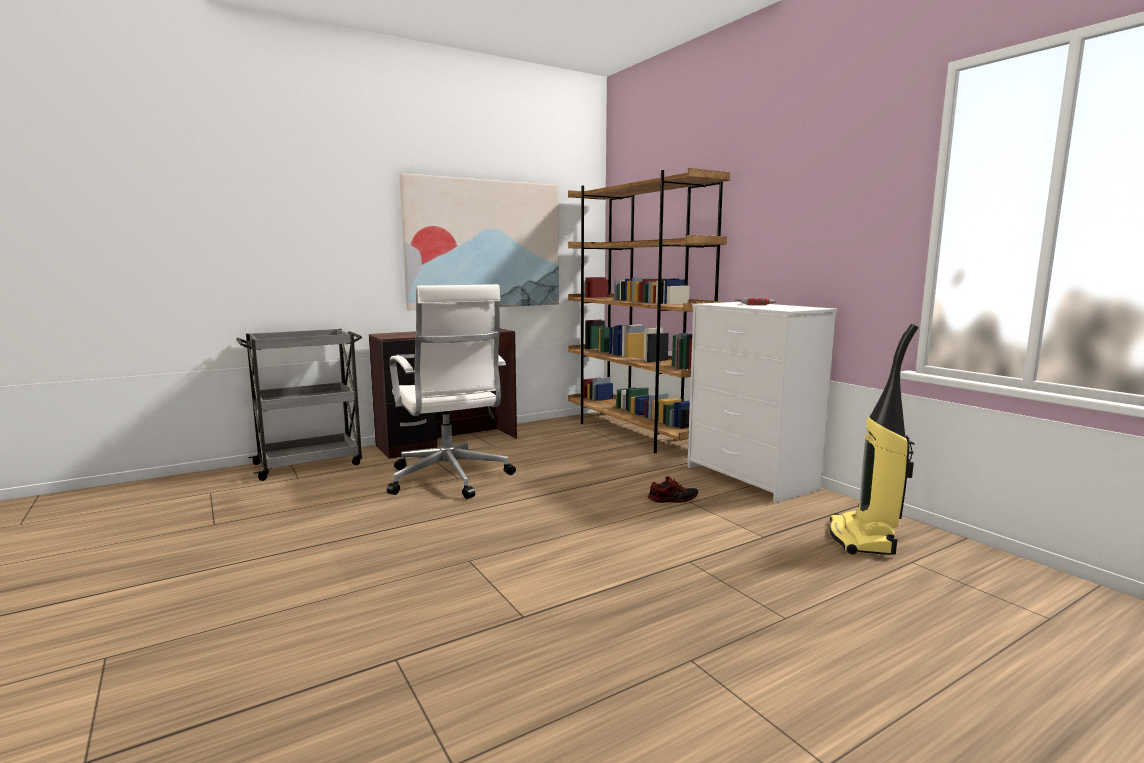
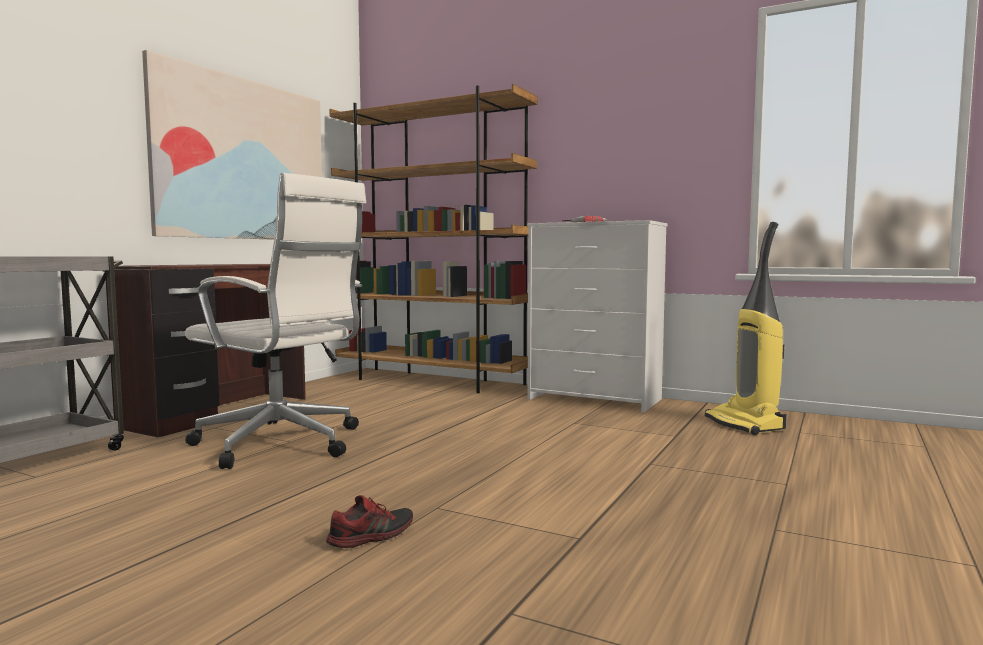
camera: 30 degrees left, 5 degrees down
shoe [648,476,698,503] -> shoe moved to [326,495,413,548]

